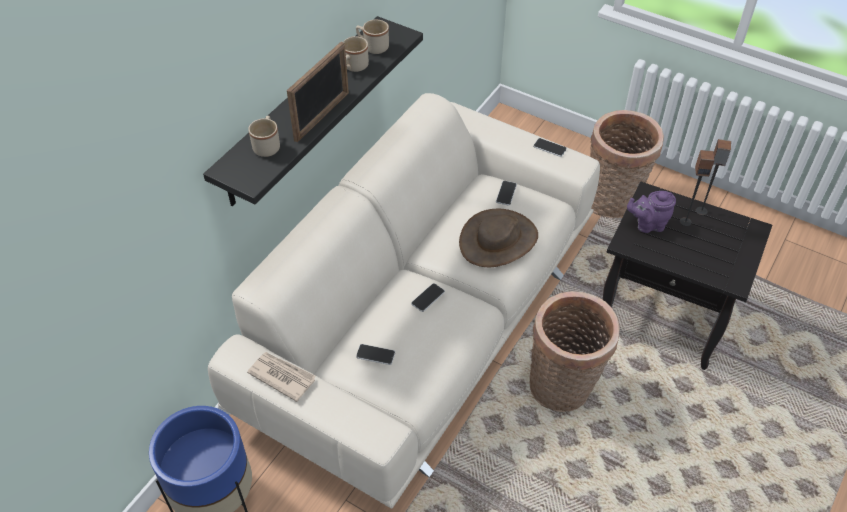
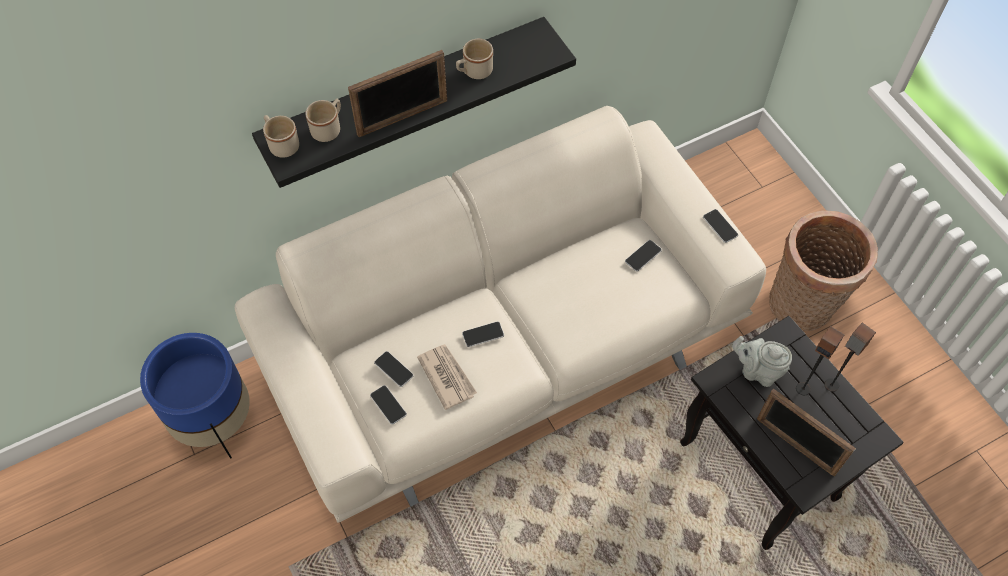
camera: 30 degrees right, 10 degrees up
newspaper [247,352,316,402] -> newspaper moved to [417,344,477,410]
beige mug [356,20,389,54] -> beige mug moved to [263,115,299,158]
brown hat [459,209,538,267] -> none
basket [529,291,620,412] -> none
purple teapot [627,191,676,233] -> grey teapot [732,336,792,387]
none -> phone [370,385,407,425]
none -> picture frame [757,388,856,476]

